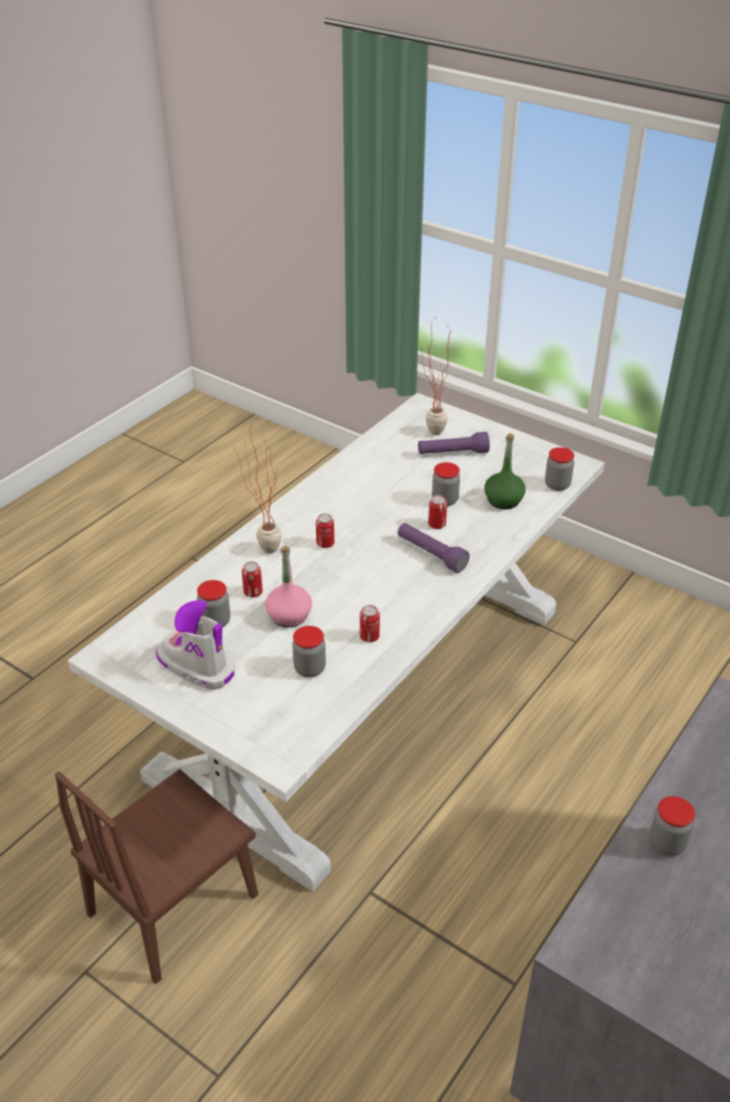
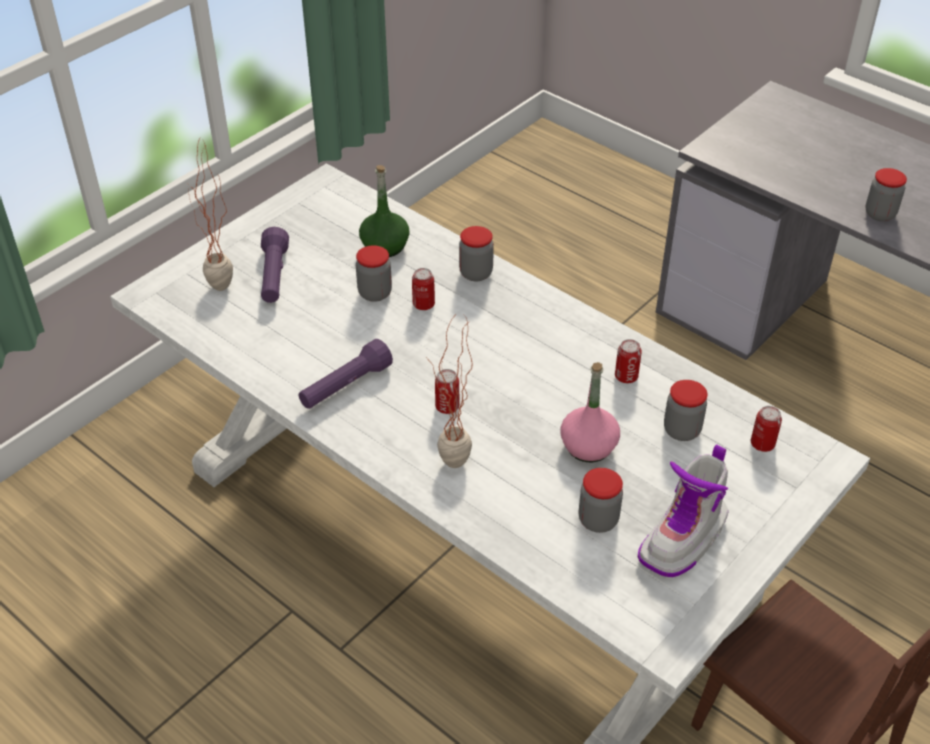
camera: 85 degrees left, 5 degrees up
can [242,561,263,598] -> can moved to [751,406,782,452]
purple flashlight [398,523,470,573] -> purple flashlight moved to [299,339,393,409]
jar [545,447,574,491] -> jar moved to [459,226,494,281]

